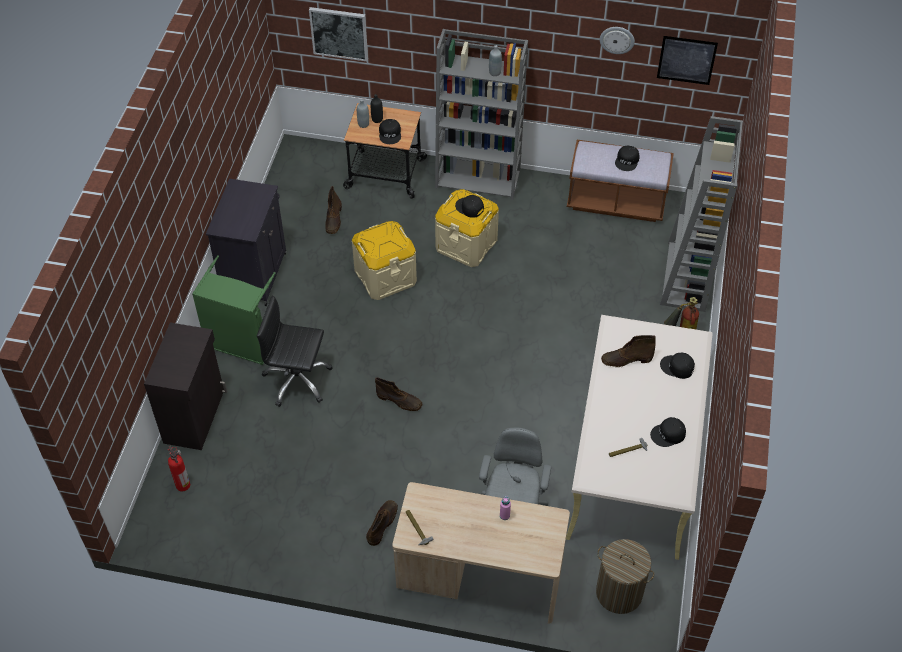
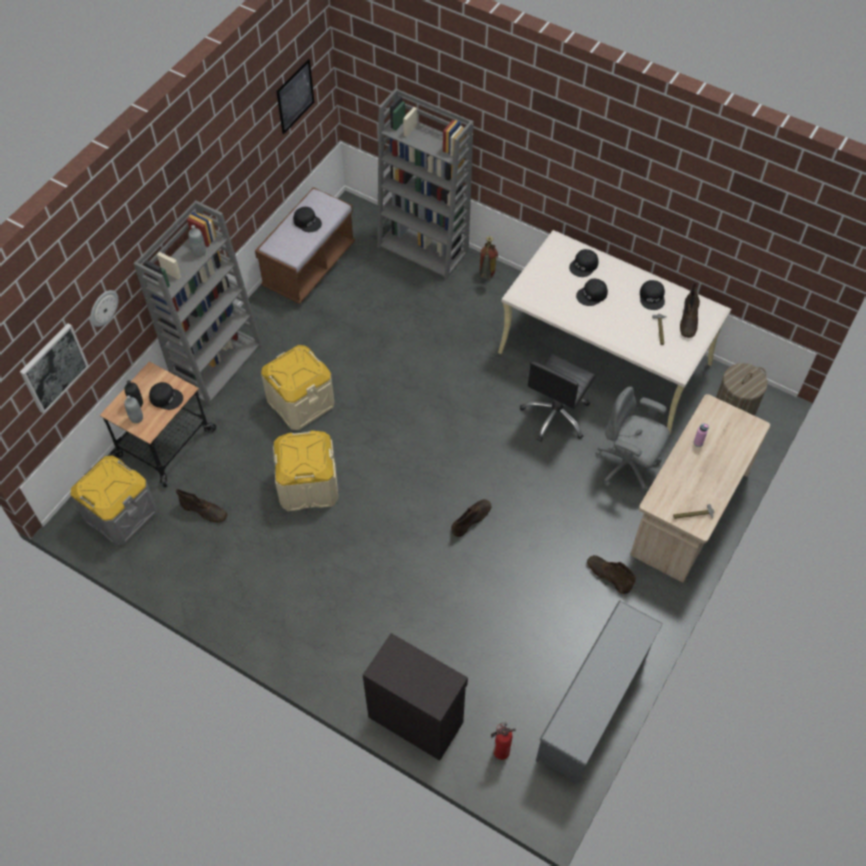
camera: 70 degrees left, 5 degrees up
green laundry basket [192,255,276,365] -> none
black cabinet [206,179,286,306] -> none
black office chair [257,296,333,407] -> black office chair moved to [520,354,596,442]
black cap [455,195,484,218] -> black cap moved to [576,279,608,306]
wall clock [600,27,635,54] -> wall clock moved to [91,290,119,327]
brown boot [601,335,656,367] -> brown boot moved to [680,282,700,338]
none -> grey storage box [71,456,156,545]
none -> grey shoe rack [536,600,663,783]

